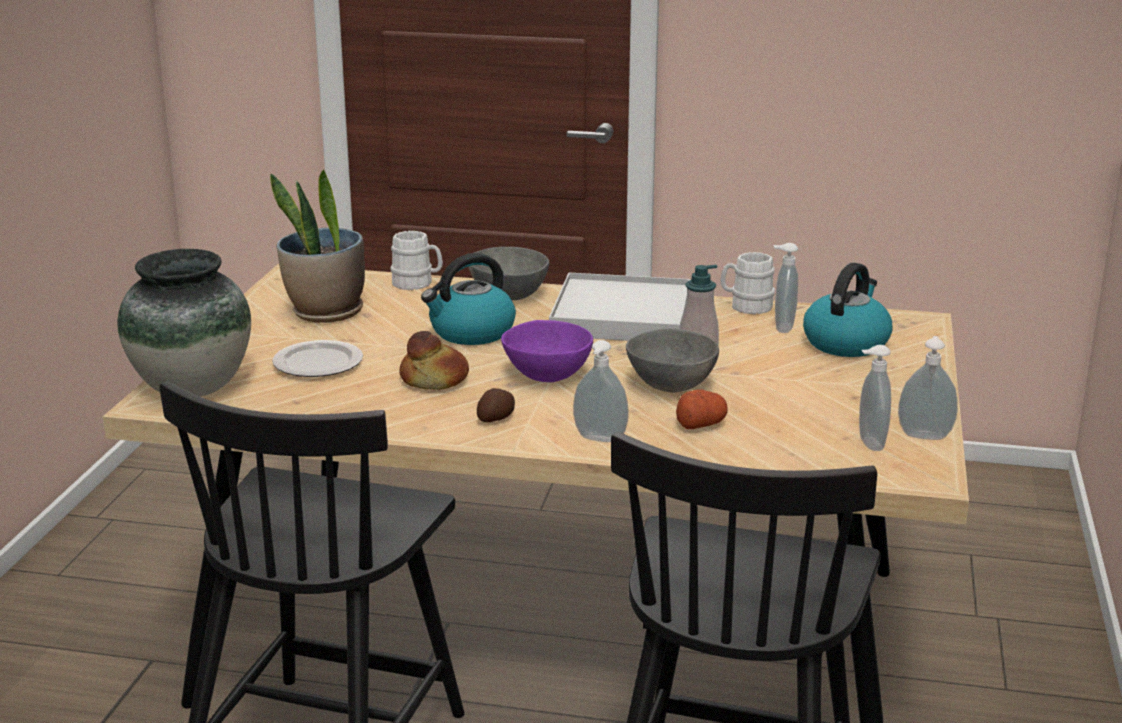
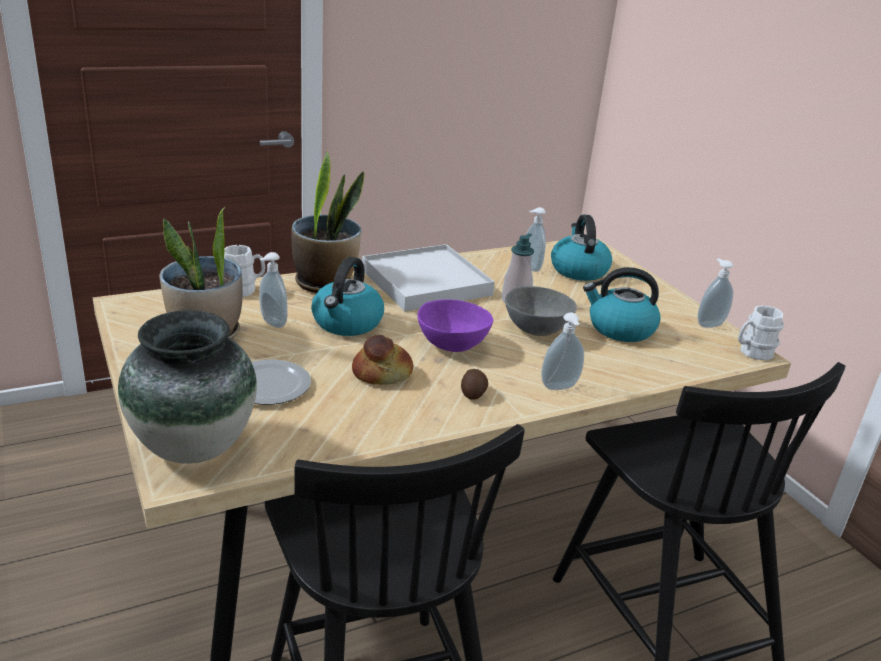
camera: 40 degrees left, 5 degrees up
grey bowl [468,247,549,300] -> potted plant [291,151,364,293]
potato [676,389,728,429] -> none
white mug [720,252,775,314] -> white mug moved to [738,305,784,360]
soap dispenser [859,345,891,451] -> soap dispenser moved to [259,252,288,328]
none -> kettle [583,267,661,342]

